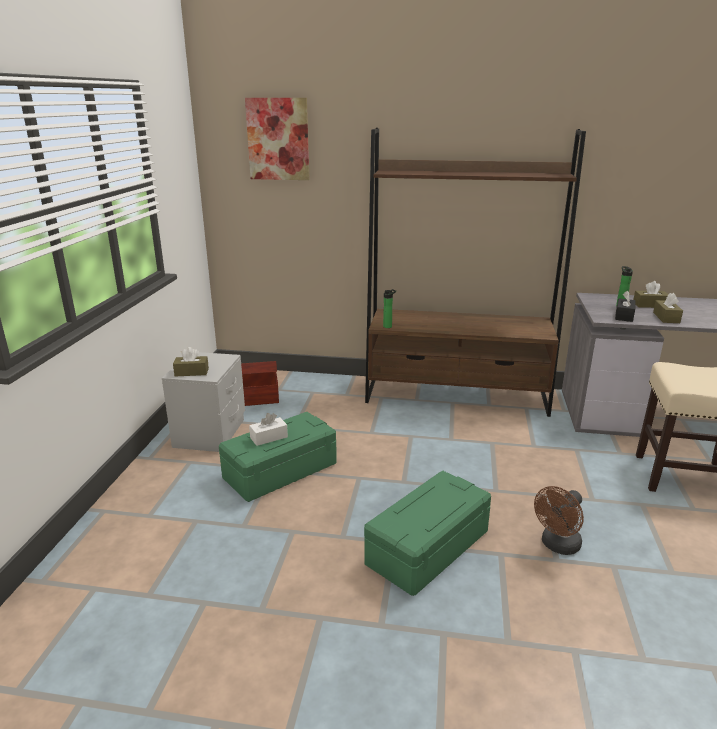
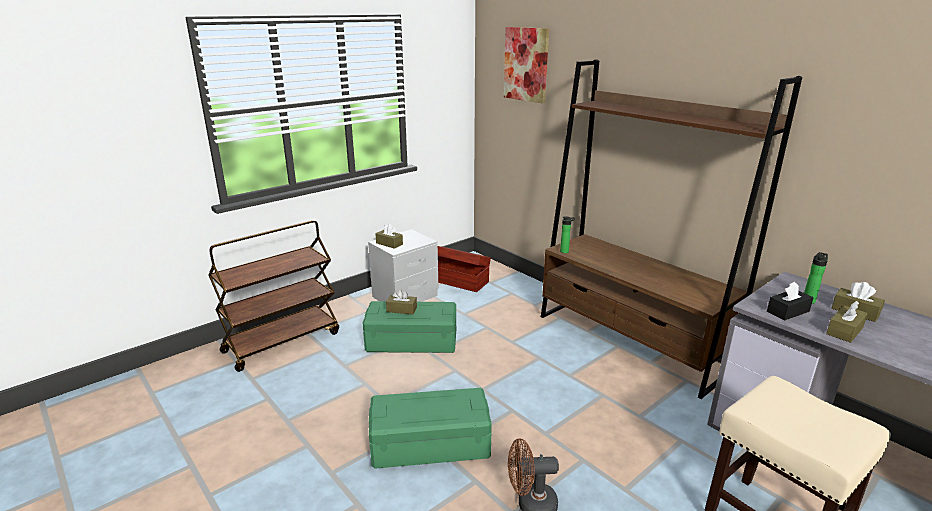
camera: 40 degrees right, 0 degrees up
white tissue box [249,413,288,446] -> brown tissue box [386,289,417,315]
none -> brown cart [209,220,339,372]

